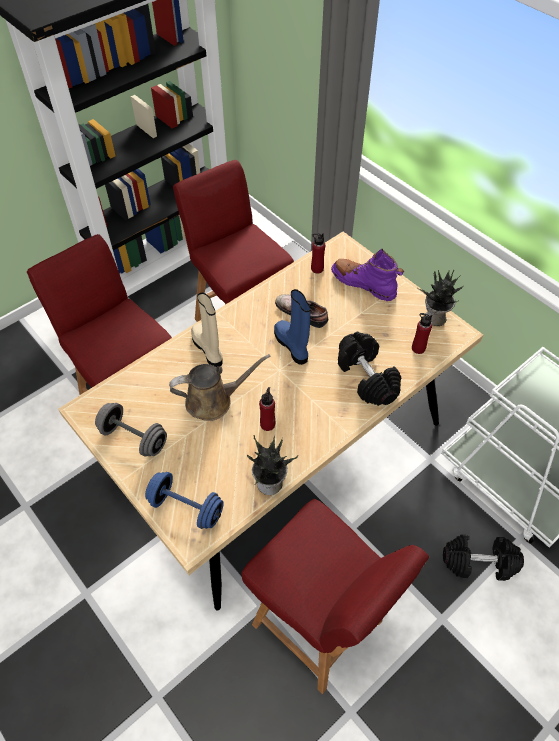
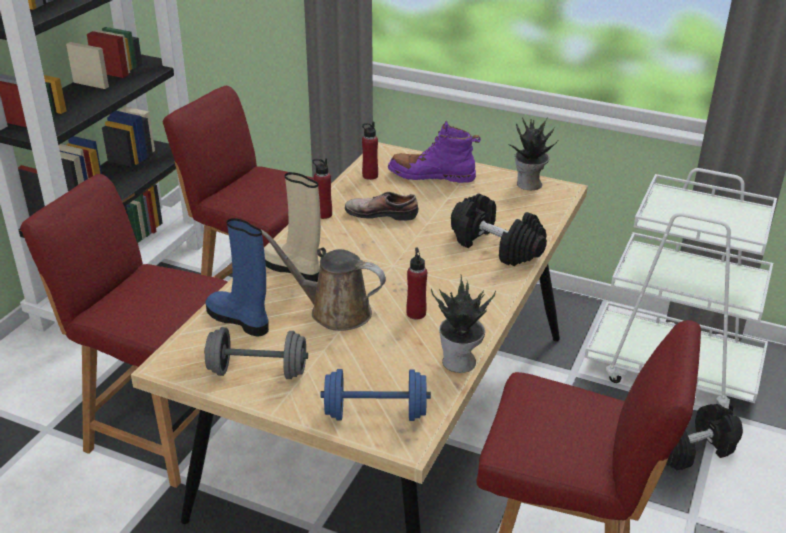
camera: 25 degrees left, 20 degrees down
brown watering can [169,354,271,421] -> brown watering can turned 120 degrees counterclockwise [262,230,386,331]
blue boot [274,289,311,365] -> blue boot moved to [206,218,269,337]
red bottle [412,313,432,354] -> red bottle moved to [313,158,332,219]

